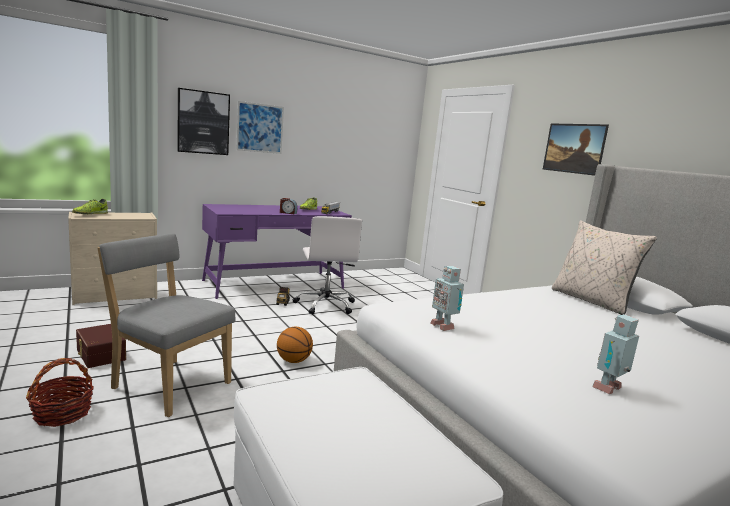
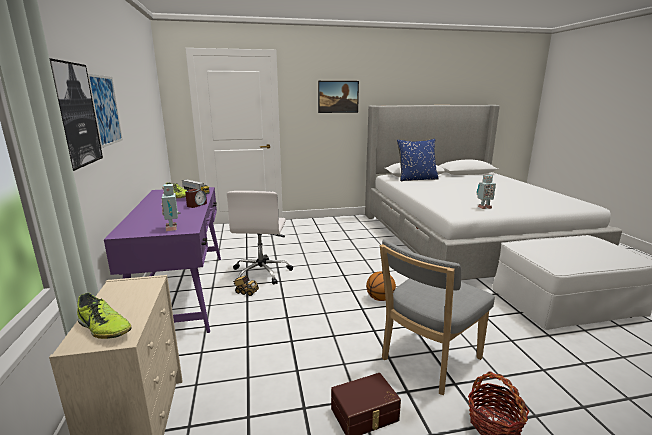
camera: 70 degrees left, 5 degrees up
white office chair [293,216,362,314] -> white office chair turned 90 degrees clockwise [227,191,293,285]
beige pillow [552,220,657,315] -> blue pillow [397,139,439,181]
toy robot [592,314,639,394] -> toy robot moved to [161,184,181,231]

